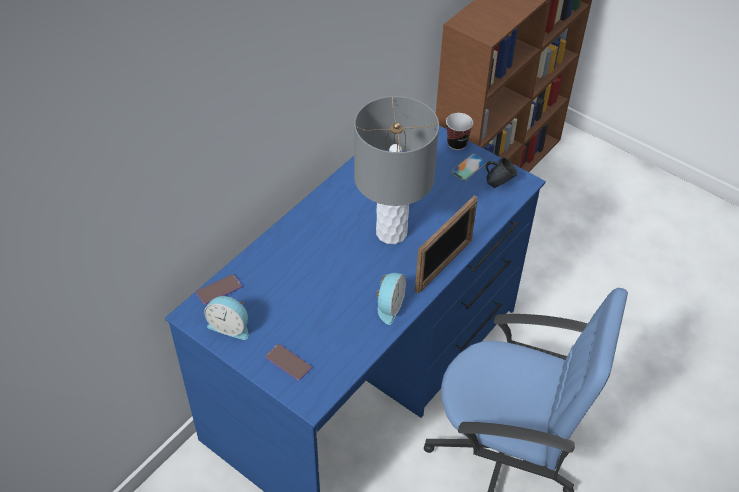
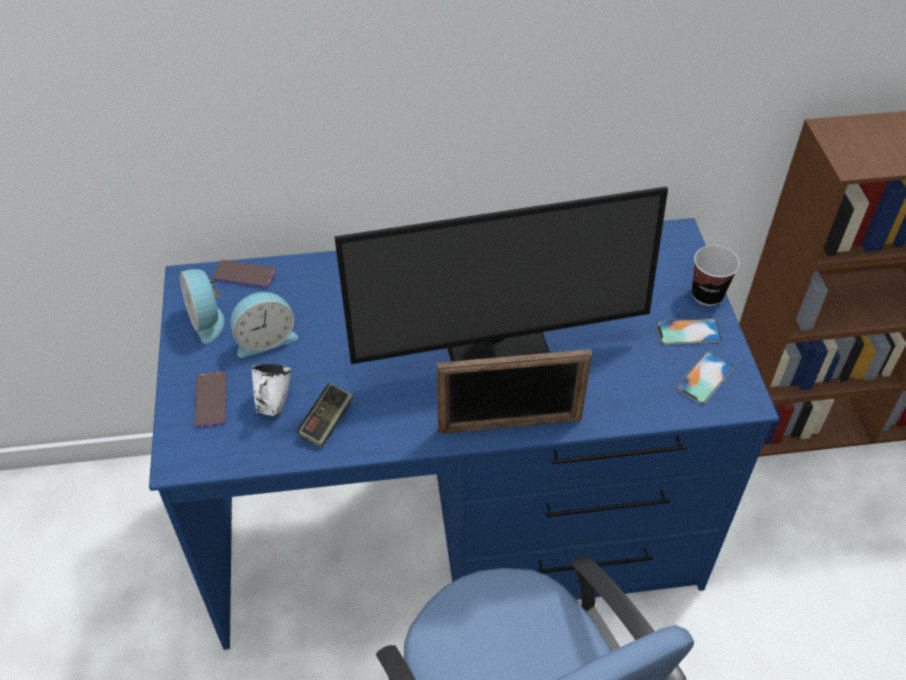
camera: 45 degrees right, 0 degrees up
grey table lamp [354,96,439,244] -> monitor [334,186,668,364]
alarm clock [376,273,406,325] -> alarm clock moved to [230,292,298,358]
blue mug [486,158,517,188] -> phone [675,351,735,405]
none -> white mug [252,364,292,416]
none -> game controller [297,383,353,447]

